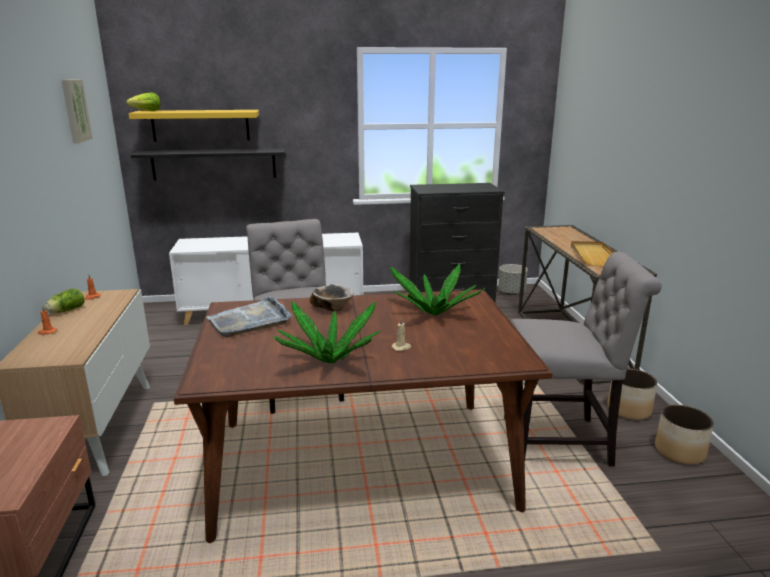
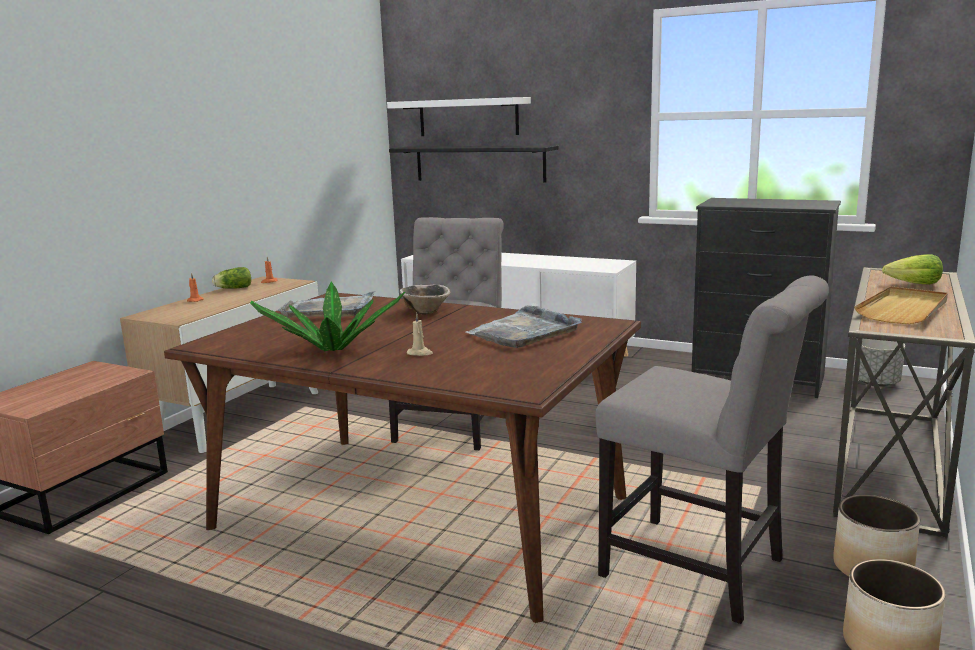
camera: 35 degrees right, 5 degrees down
picture [62,79,93,143] -> none
lettuce [126,93,160,111] -> lettuce moved to [882,254,943,285]
yellow shelf [129,110,259,142] -> white shelf [387,97,531,136]
potted plant [390,264,485,316] -> grey tray [466,306,582,348]

